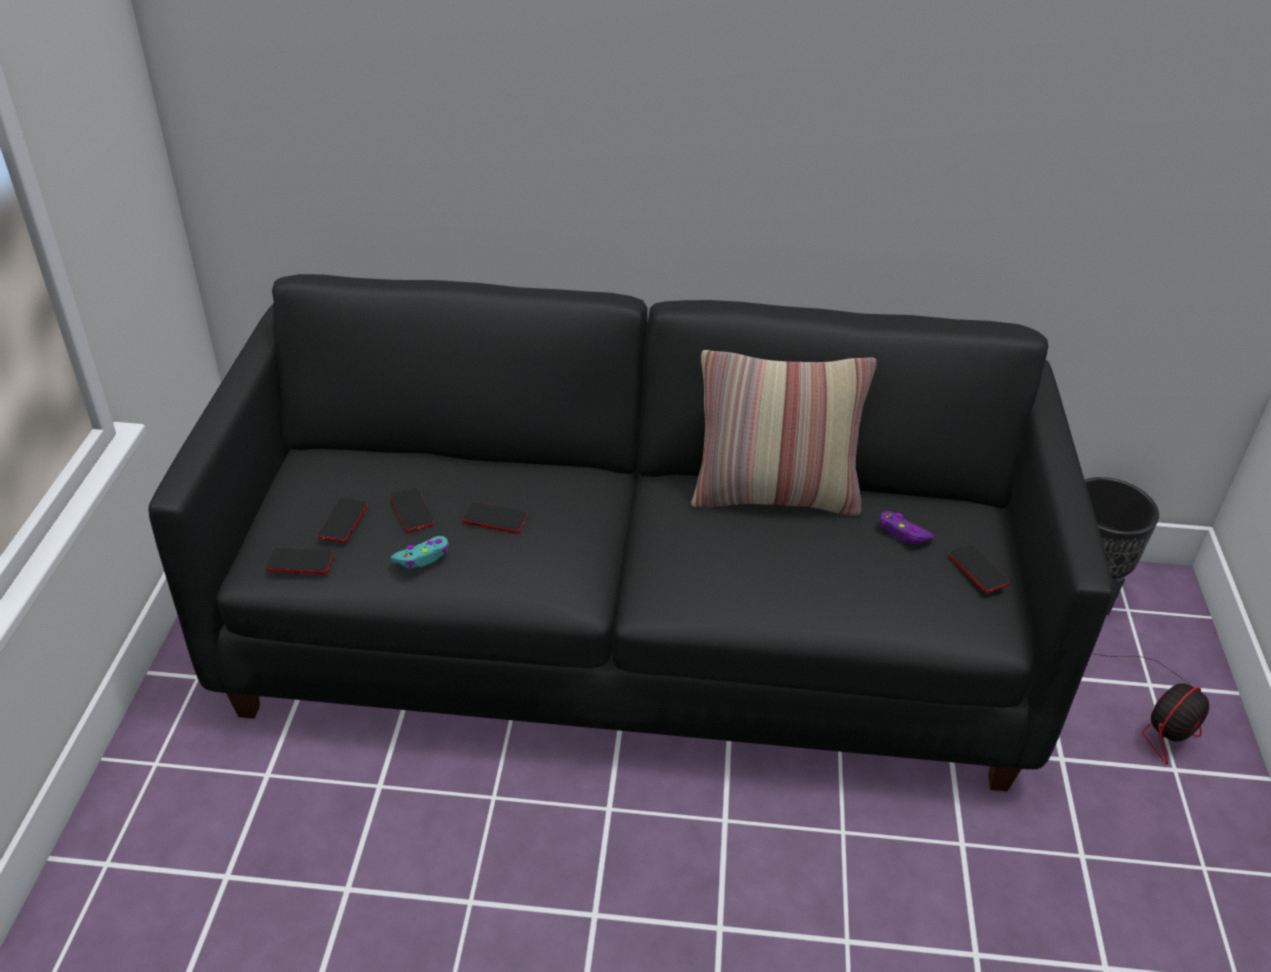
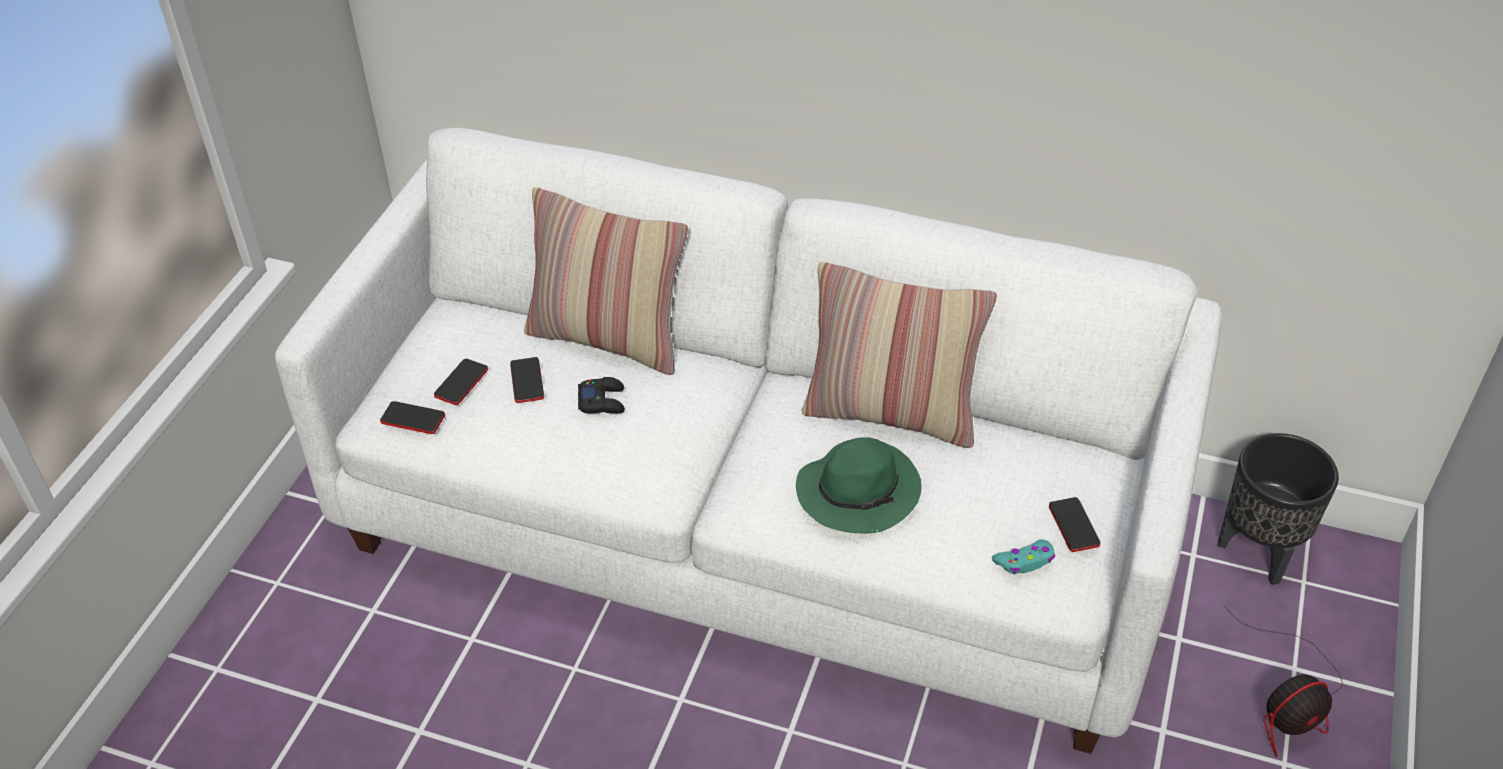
camera: 15 degrees right, 5 degrees up
black sofa [148,274,1113,791] -> white sofa [275,128,1222,754]
turquoise game controller [390,536,449,568] -> turquoise game controller moved to [992,539,1055,574]
phone [462,502,528,533] -> black game controller [578,377,625,413]
purple game controller [879,511,934,544] -> none
none -> pillow [524,187,688,375]
none -> green hat [796,437,922,534]

